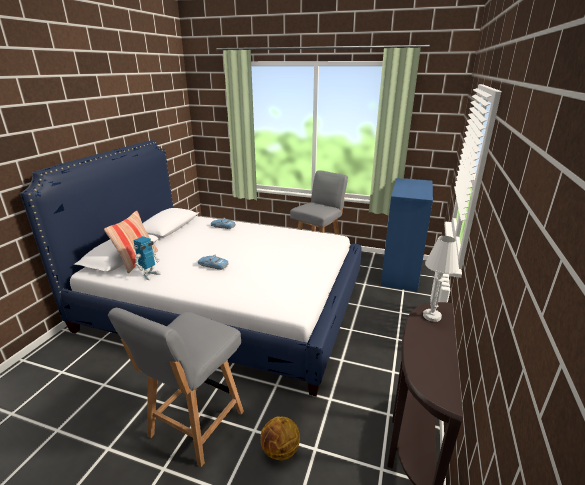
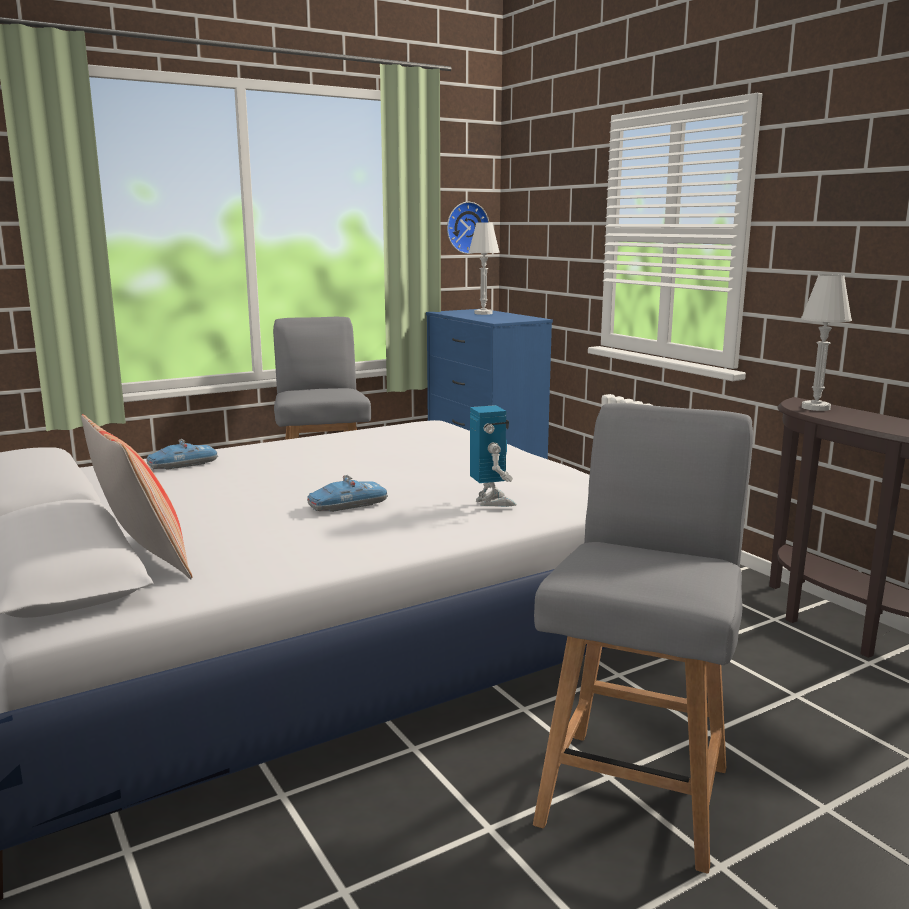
camera: 50 degrees left, 10 degrees down
grey chair [108,308,244,467] -> grey chair turned 135 degrees counterclockwise [533,403,753,874]
toy robot [133,236,161,280] -> toy robot moved to [470,405,517,507]
basketball [261,416,300,461] -> none
none -> wall clock [447,202,489,254]
none -> white table lamp [468,222,500,315]

